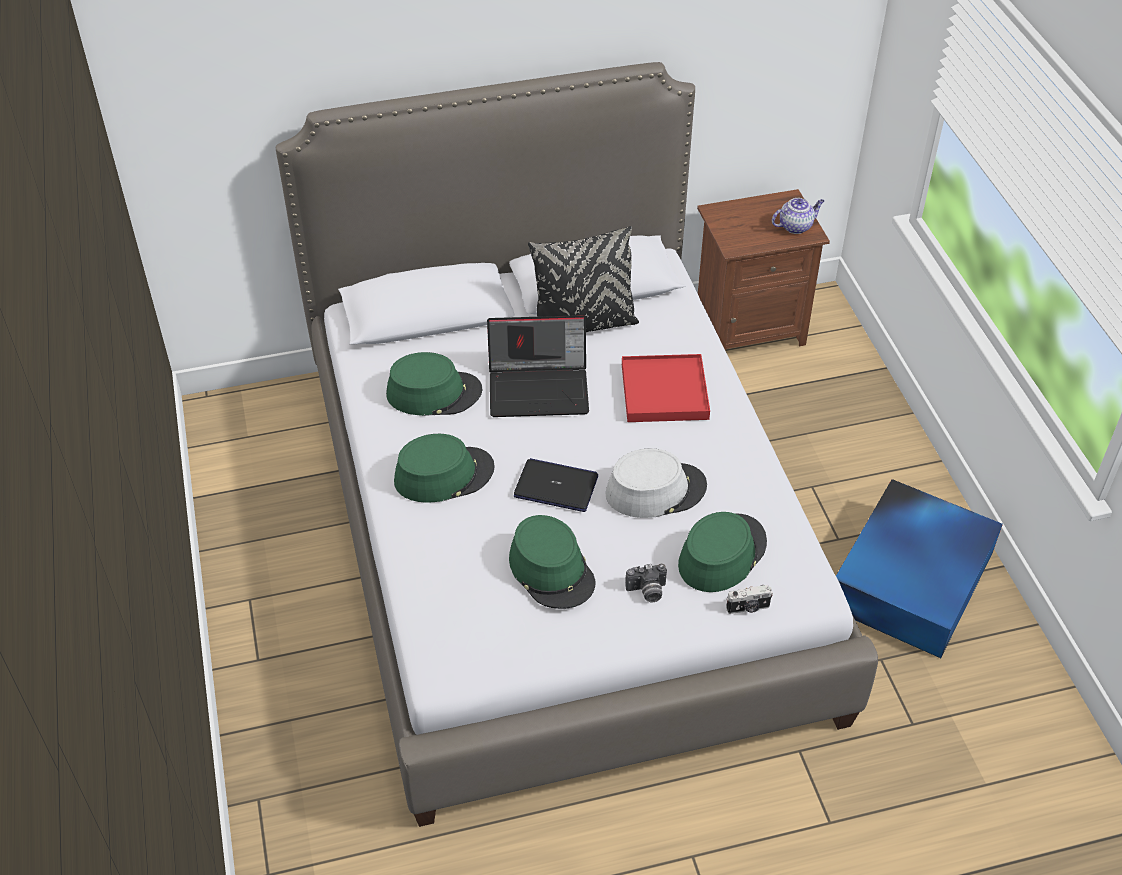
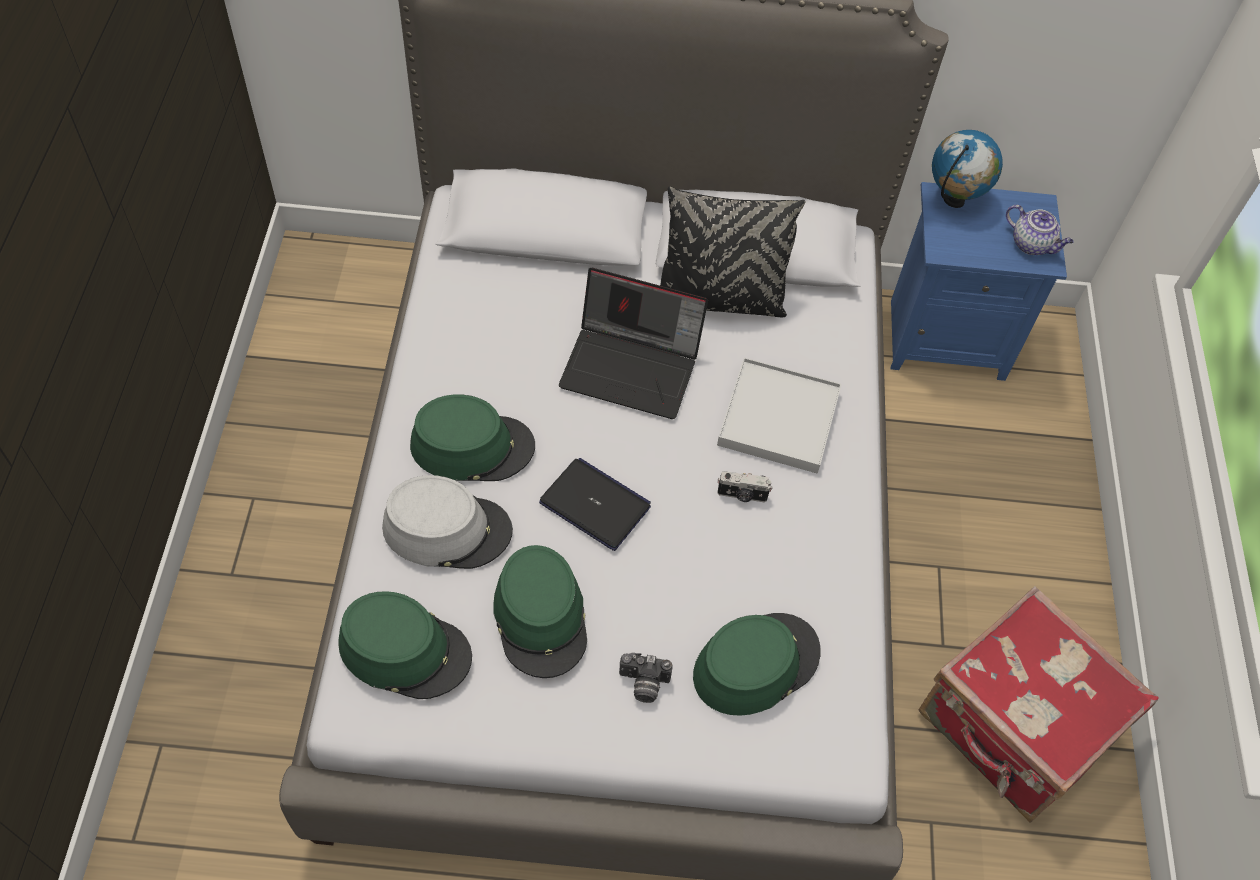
camera: 15 degrees right, 10 degrees up
green hat [386,352,483,416] -> green hat moved to [338,591,472,699]
grey hat [605,448,707,518] -> grey hat moved to [382,475,513,569]
red tray [622,354,710,422] -> white tray [717,357,842,473]
brown nightstand [697,189,830,351] -> blue nightstand [890,182,1067,381]
camera [726,585,773,614] -> camera moved to [717,471,773,502]
teapot [772,198,824,234] -> teapot turned 45 degrees clockwise [1006,205,1074,255]
blue storage box [836,479,1003,658] -> red suitcase [919,586,1158,823]
none -> globe [932,130,1003,208]

